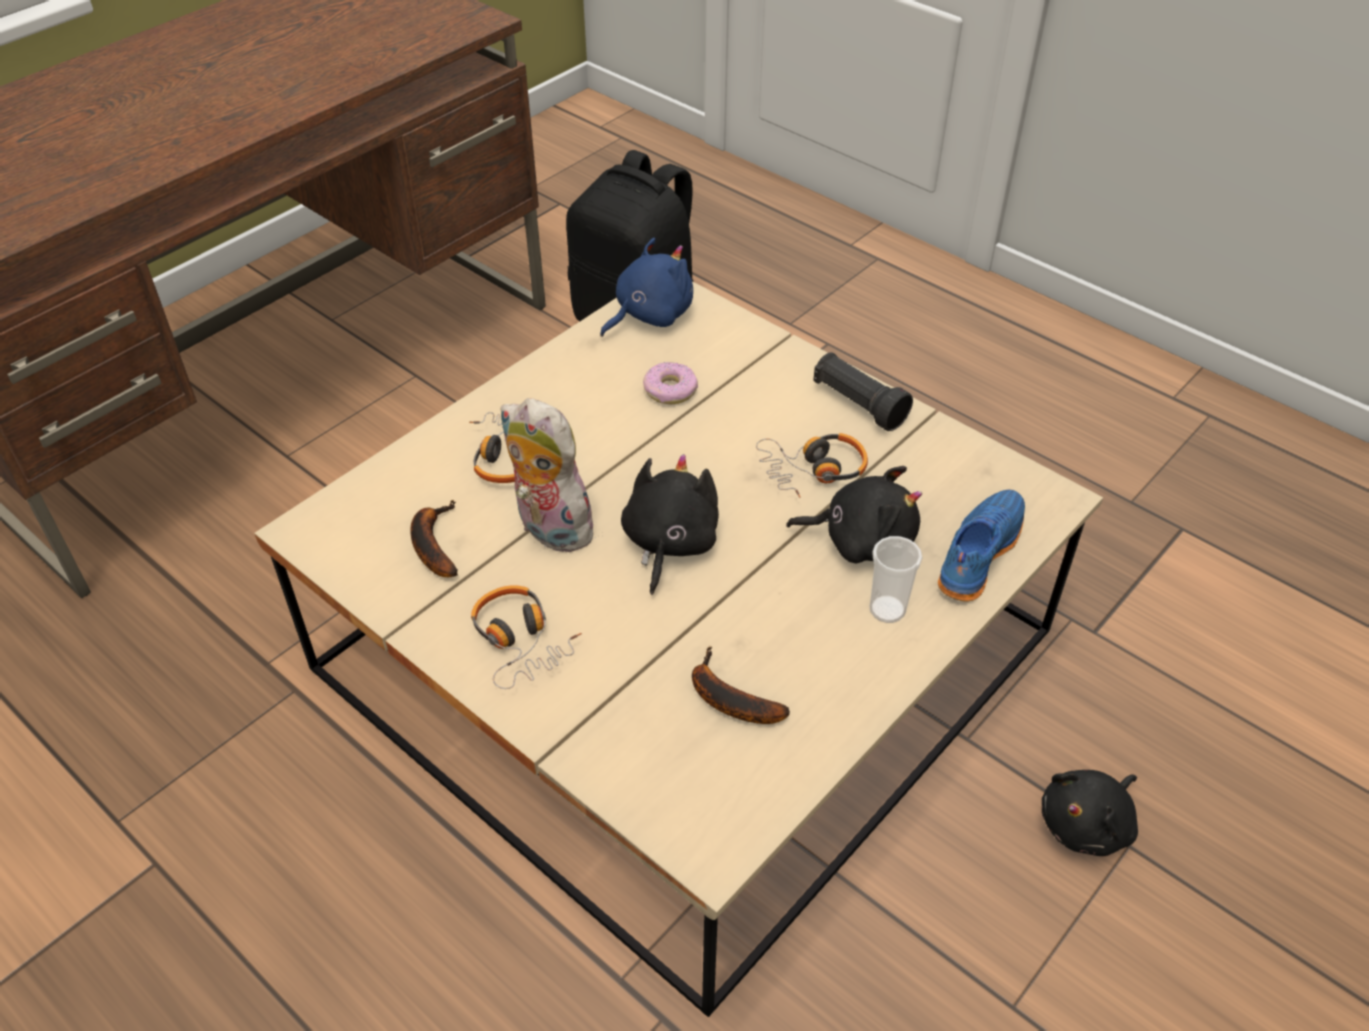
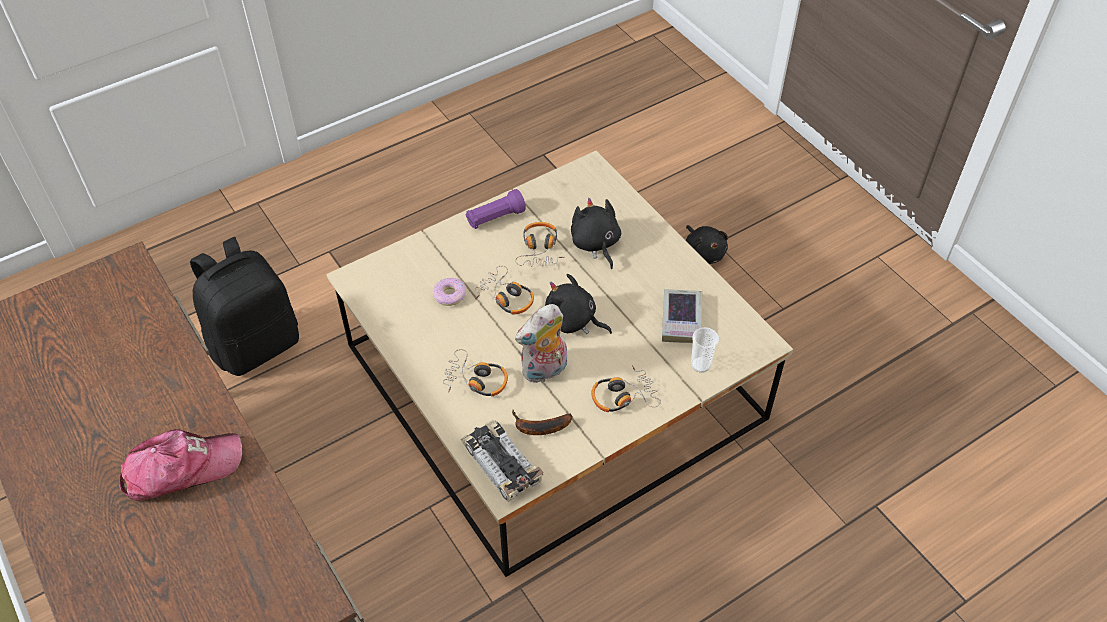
camera: 75 degrees left, 5 degrees up
blue plush toy [600,238,693,337] -> none
banana [692,646,790,724] -> book [662,289,702,343]
black plush toy [786,466,922,564] -> black plush toy turned 45 degrees counterclockwise [571,198,621,269]
black flashlight [813,352,913,431] -> purple flashlight [466,189,526,229]
cup [869,536,922,623] -> cup moved to [691,327,719,373]
blue shoe [938,489,1025,601] -> none
none -> cap [119,429,242,501]
none -> toy car [460,421,544,502]
none -> headphones [475,266,534,314]

